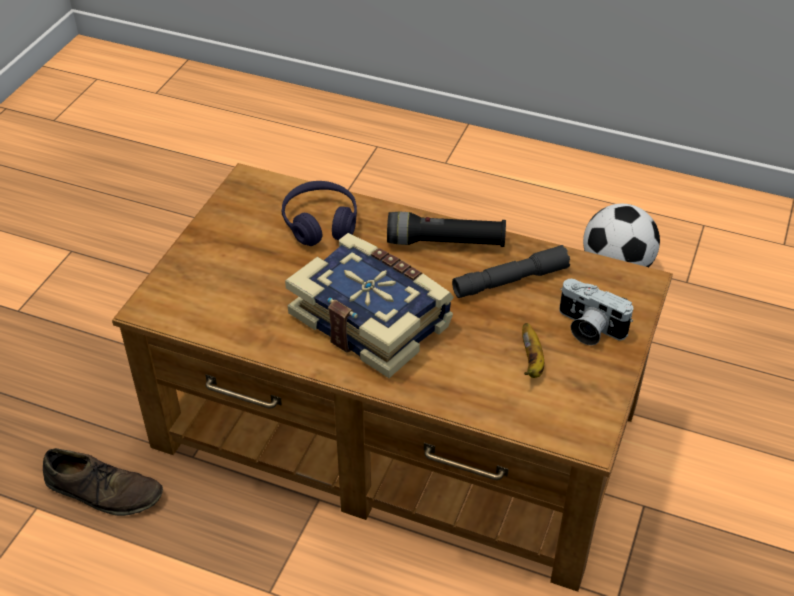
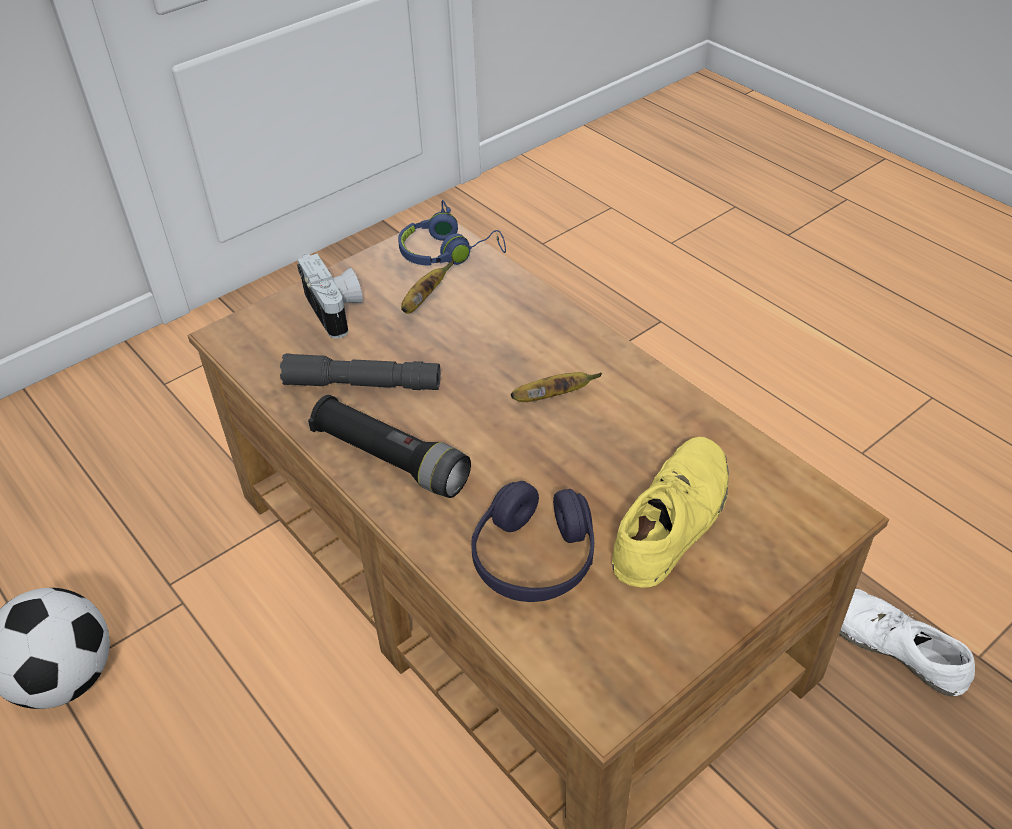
camera: 150 degrees left, 0 degrees up
brown shoe [43,448,163,516] -> white shoe [839,589,975,696]
book [285,233,454,378] -> banana [511,372,602,402]
none -> blue headphones [398,200,506,266]
none -> yellow shoe [612,437,729,587]

